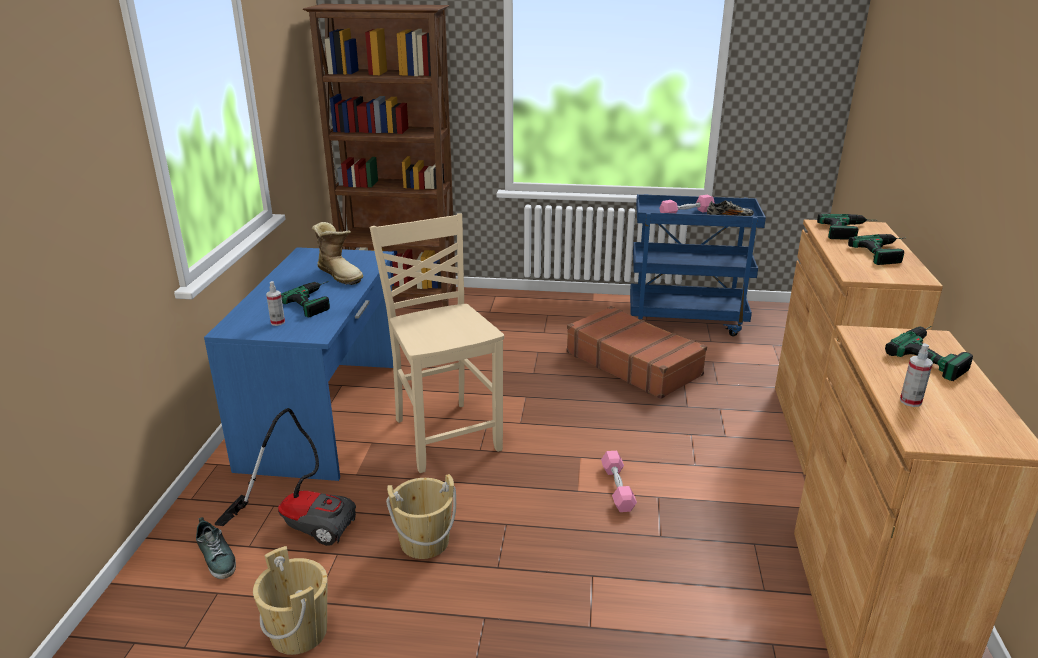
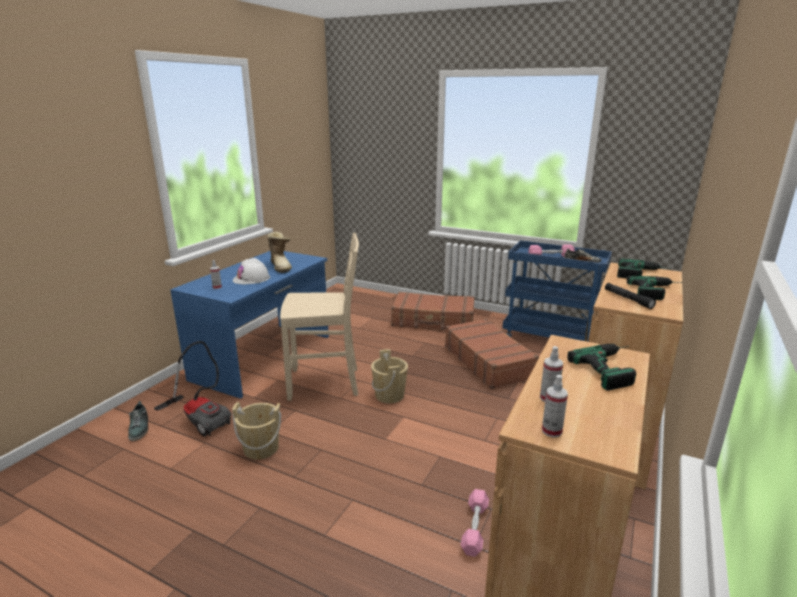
camera: 20 degrees right, 5 degrees down
beige bucket [253,546,327,655] -> beige bucket moved to [371,349,408,403]
power drill [281,281,330,318] -> white hard hat [233,258,270,284]
brown bookcase [303,4,456,307] -> none
beige chair [370,213,504,473] -> beige chair turned 90 degrees clockwise [280,233,359,401]
pink dumbbell [601,451,637,512] -> pink dumbbell moved to [461,489,489,557]
none -> brown suitcase [391,292,475,330]
none -> spray bottle [542,375,568,438]
none -> black flashlight [605,283,656,309]

